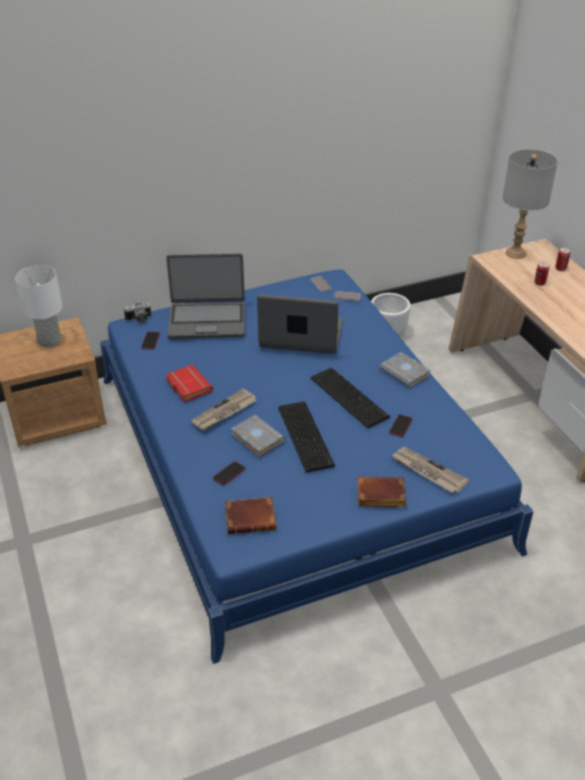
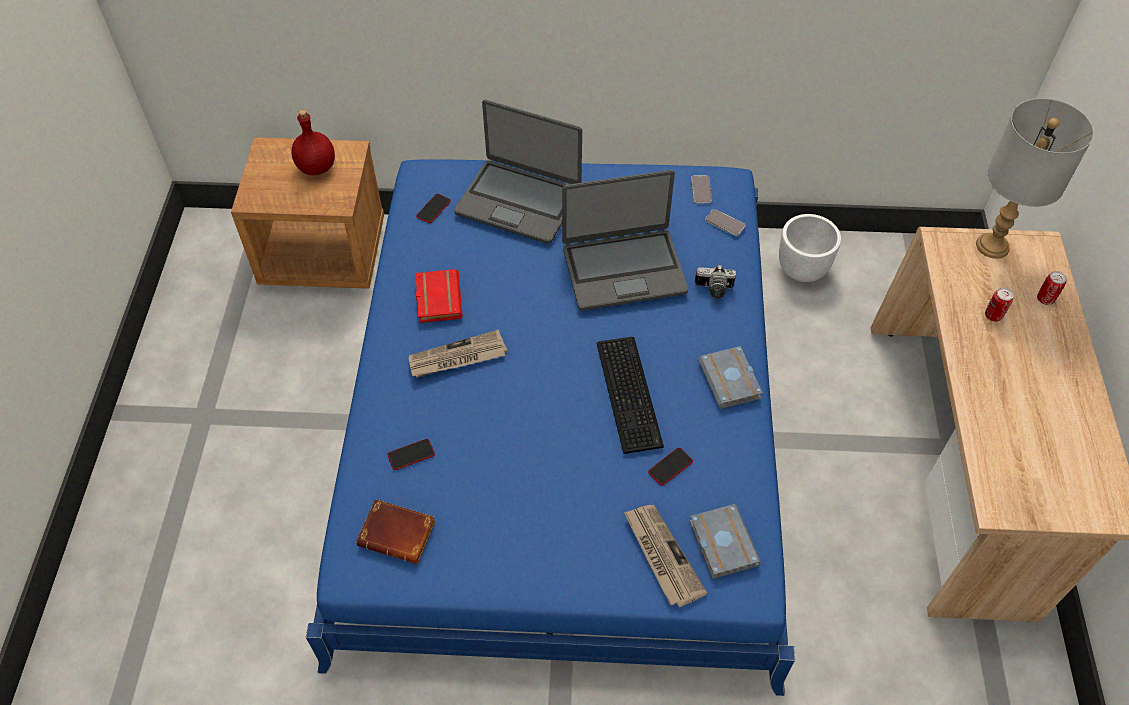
camera: 25 degrees right, 15 degrees up
white table lamp [15,265,63,347] -> red bottle [291,110,335,175]
camera [124,301,151,323] -> camera moved to [695,265,736,299]
grey book [231,415,285,457] -> grey book moved to [690,504,761,579]
laptop [257,295,343,354] -> laptop turned 135 degrees clockwise [562,170,688,311]
keyboard [278,401,335,473] -> none
brown book [357,477,406,507] -> none

